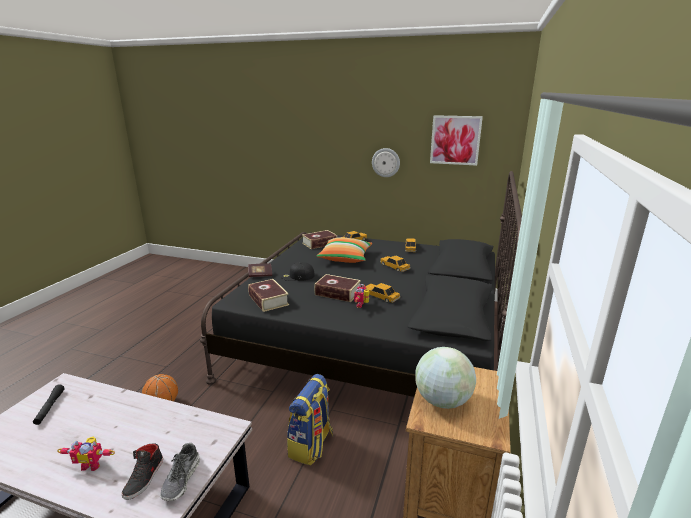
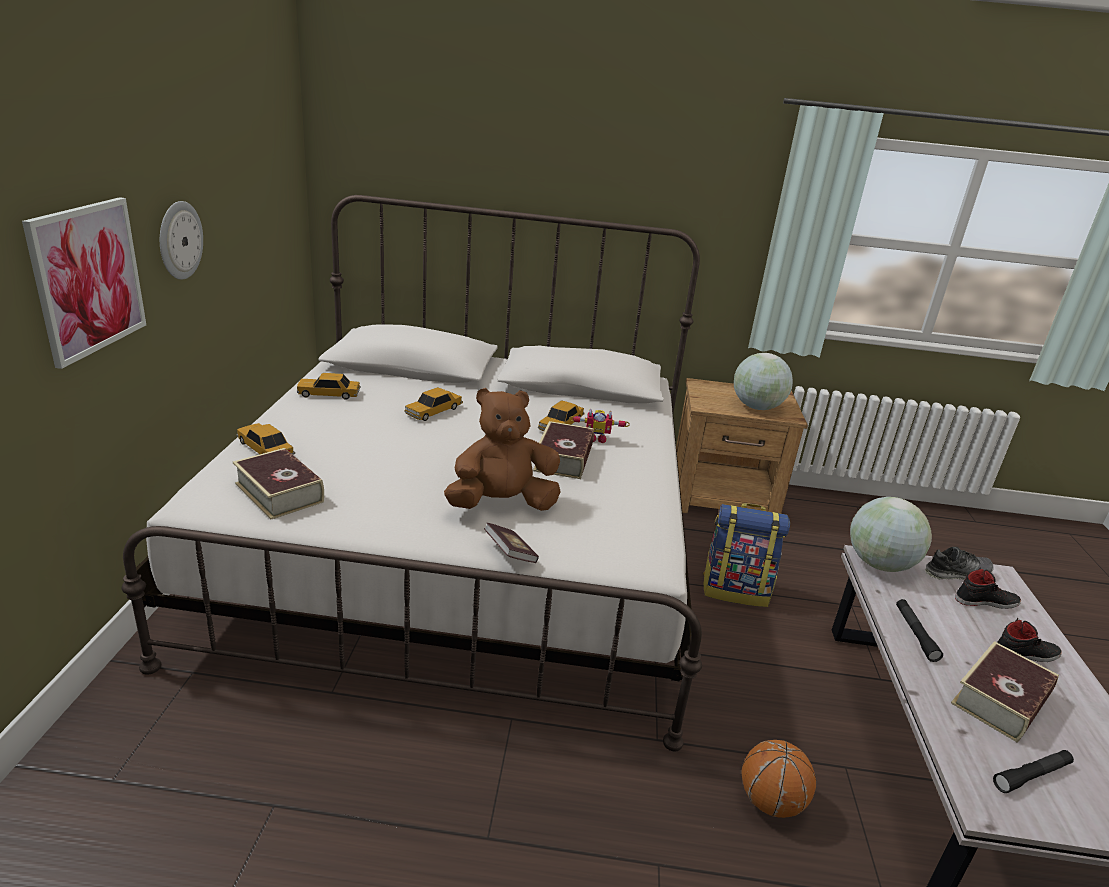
camera: 105 degrees left, 5 degrees up
toy robot [57,437,115,471] -> black shoe [997,618,1062,662]
black bed [200,171,522,397] -> white bed [122,195,702,751]
book [248,279,289,312] -> book moved to [951,641,1059,743]
black cap [281,262,314,281] -> brown plush toy [444,388,561,511]
pillow [316,238,372,263] -> none
picture [430,115,483,166] -> picture moved to [22,197,146,369]
none -> globe [850,497,932,572]
none -> black flashlight [896,599,943,662]

